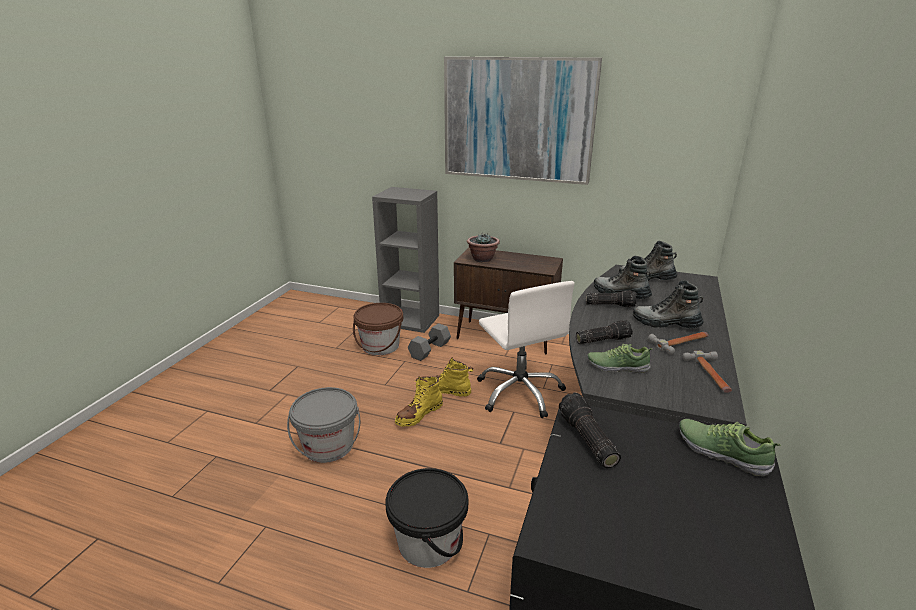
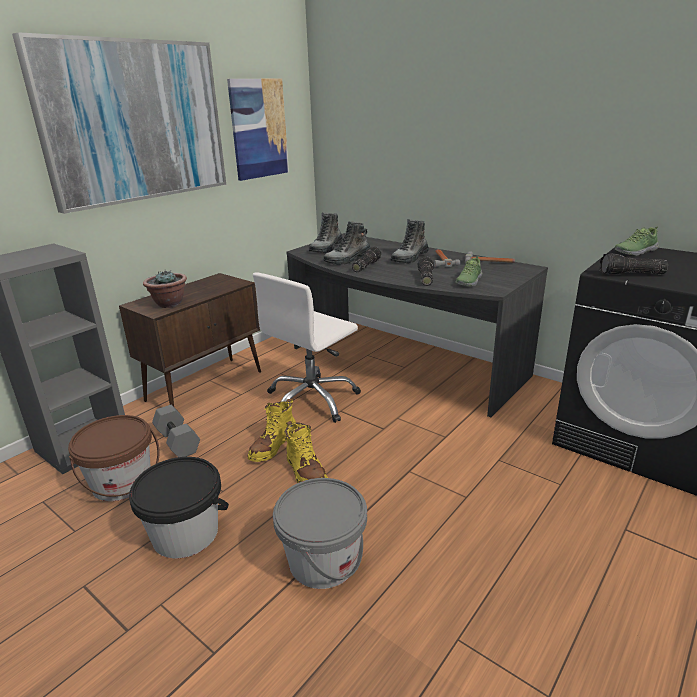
camera: 70 degrees left, 0 degrees up
black bucket [386,468,468,568] -> black bucket moved to [129,457,229,559]
white office chair [477,281,575,418] -> white office chair turned 135 degrees clockwise [253,272,361,423]
none -> picture [227,79,289,181]

